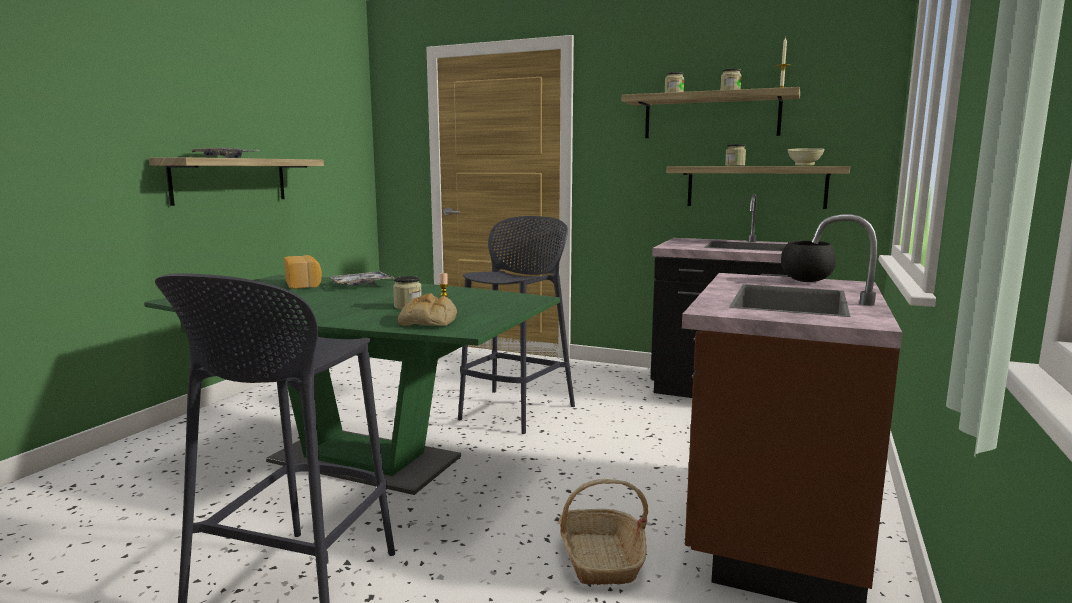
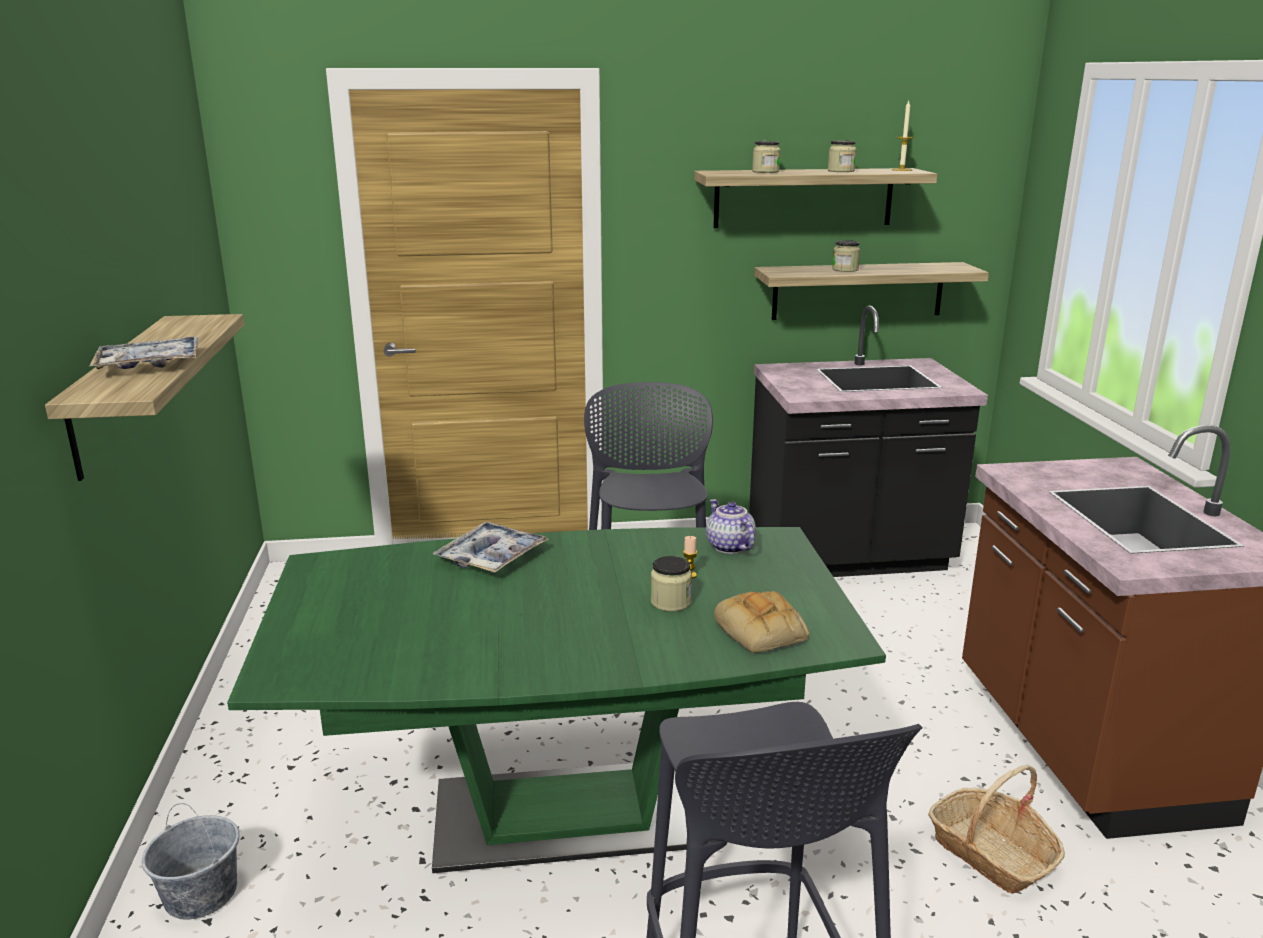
camera: 30 degrees left, 10 degrees up
bread [284,255,322,289] -> none
black bowl [781,241,836,282] -> none
beige bowl [787,148,825,166] -> none
none -> grey bucket [142,803,239,919]
none -> teapot [706,499,756,554]

